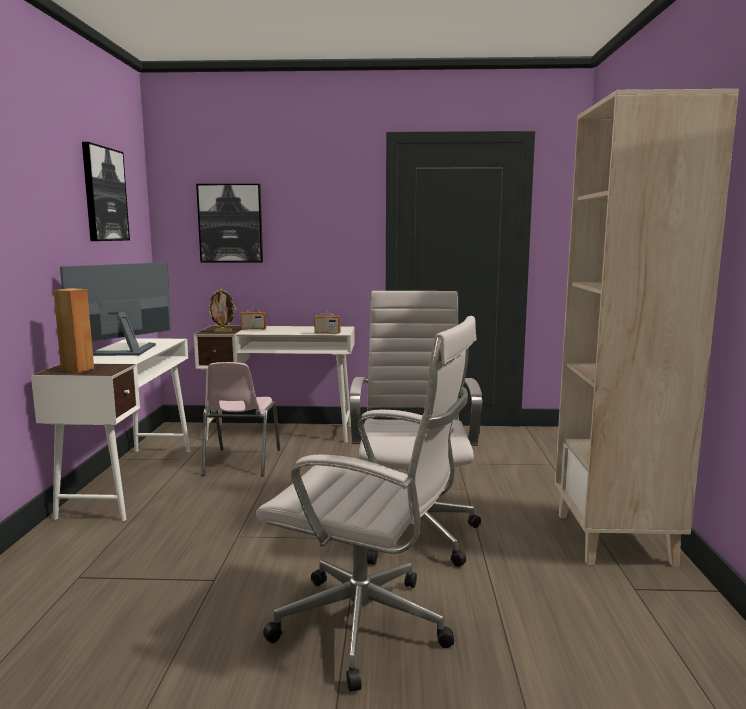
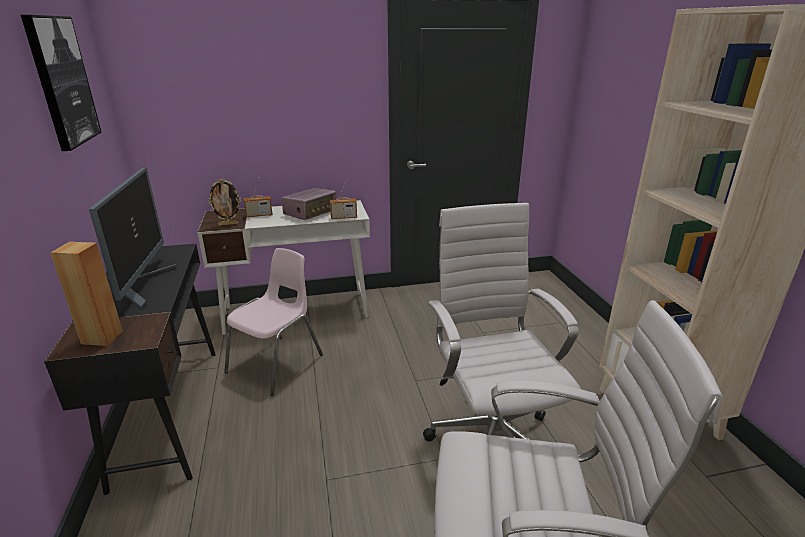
camera: 15 degrees left, 15 degrees up
white desk [31,338,191,521] -> black desk [44,244,216,495]
monitor [60,262,172,356] -> monitor turned 150 degrees clockwise [89,168,176,309]
picture [196,184,263,263] -> none
pink chair [201,362,280,476] -> pink chair turned 135 degrees counterclockwise [224,248,323,396]
none -> radio [282,188,336,220]

